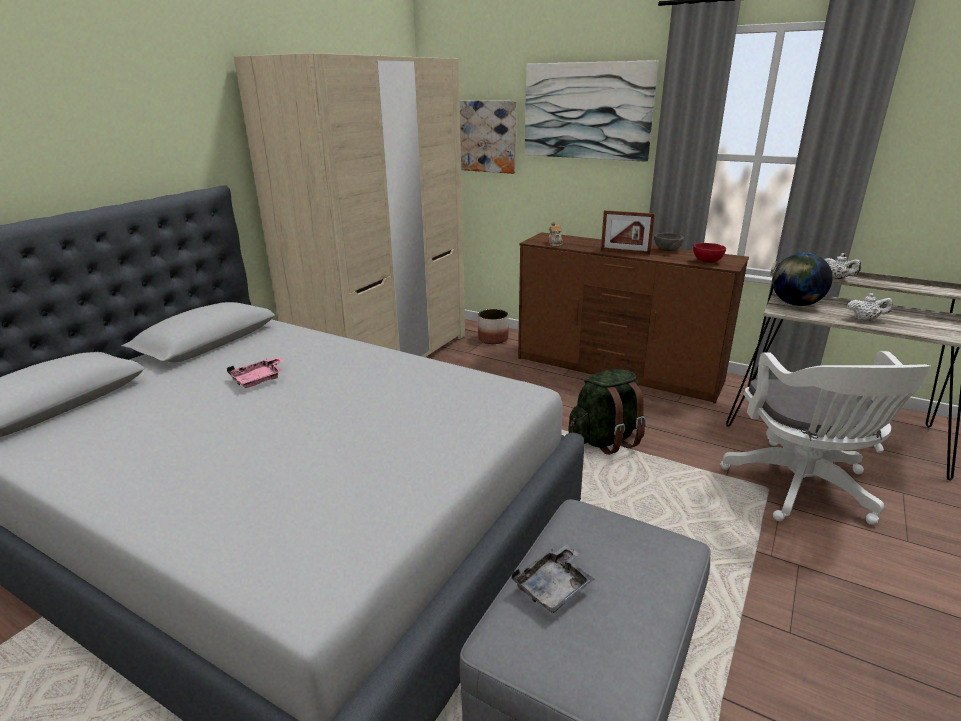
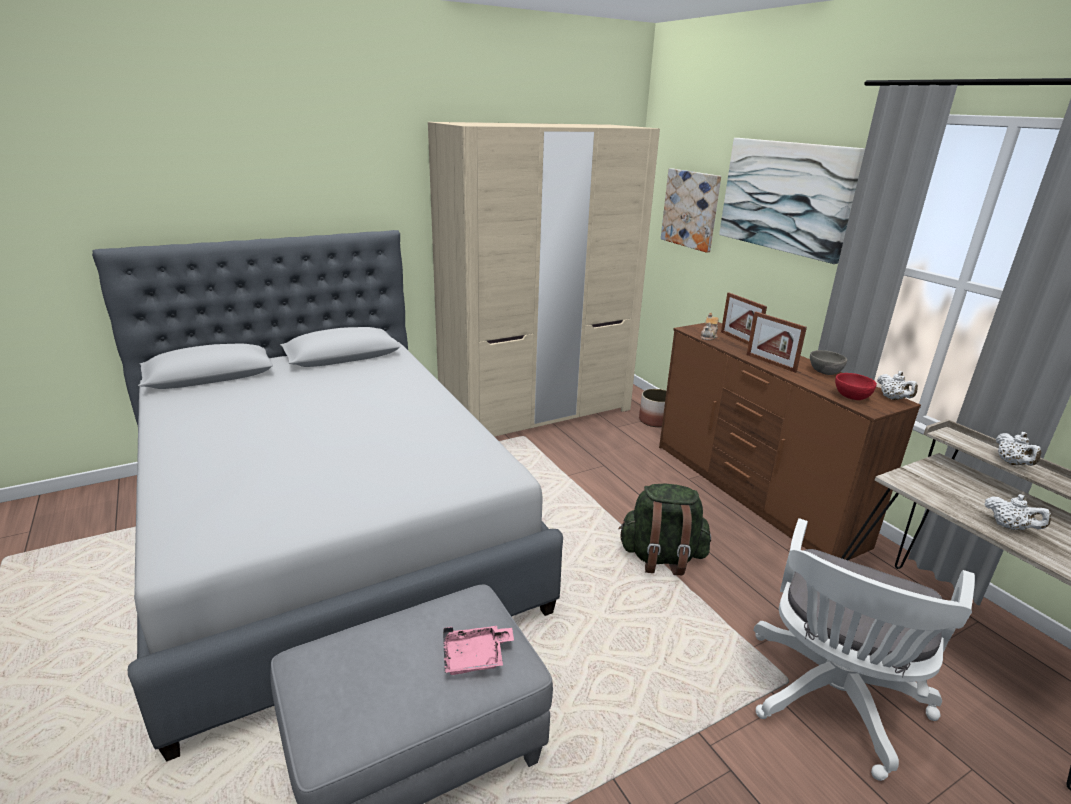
camera: 30 degrees right, 0 degrees up
pink tray [227,357,284,388] -> pink tray moved to [443,626,514,675]
grey tray [512,544,594,613] -> none
globe [772,253,833,306] -> none
none -> picture frame [721,292,767,344]
none -> white teapot [877,371,918,400]

